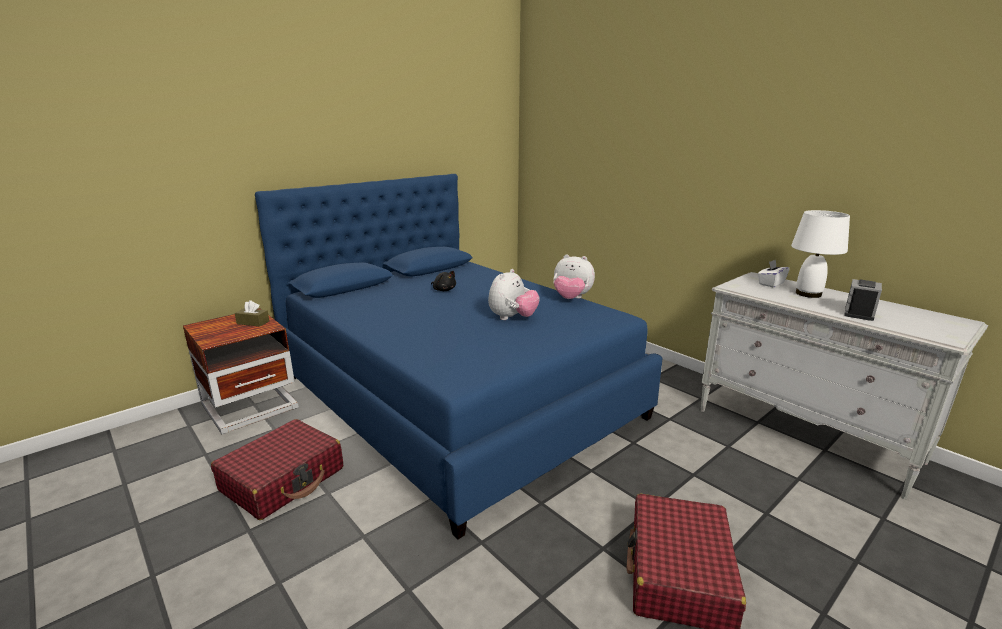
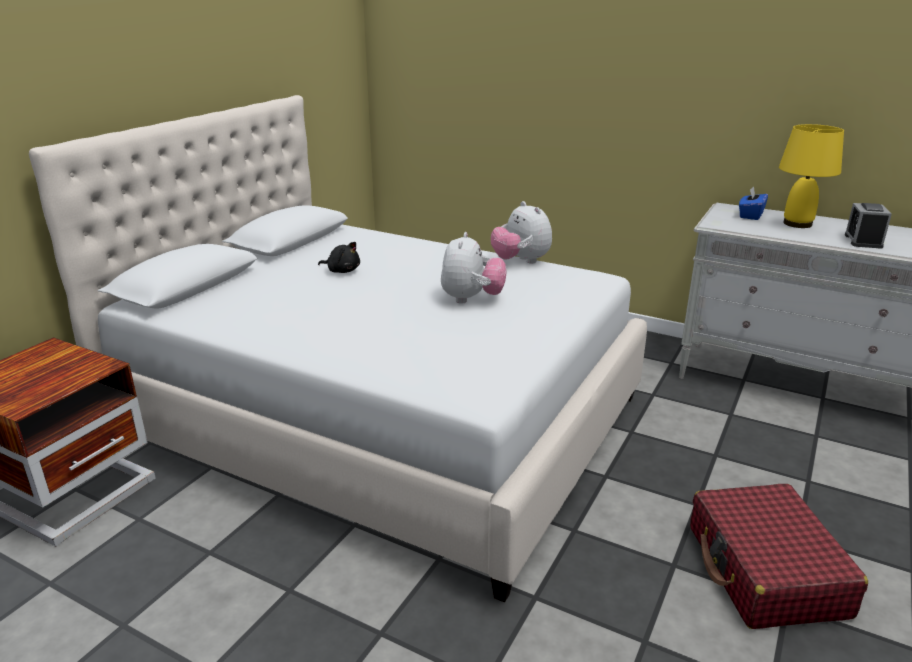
camera: 20 degrees left, 5 degrees up
red suitcase [211,419,343,520] -> none
brown tissue box [235,300,269,327] -> none
blue bed [255,174,663,540] -> white bed [29,95,647,603]
plush toy [553,254,595,299] -> plush toy turned 60 degrees clockwise [491,201,552,264]
white tissue box [758,259,790,287] -> blue tissue box [739,186,768,220]
white table lamp [791,210,850,298] -> yellow table lamp [779,124,844,228]

